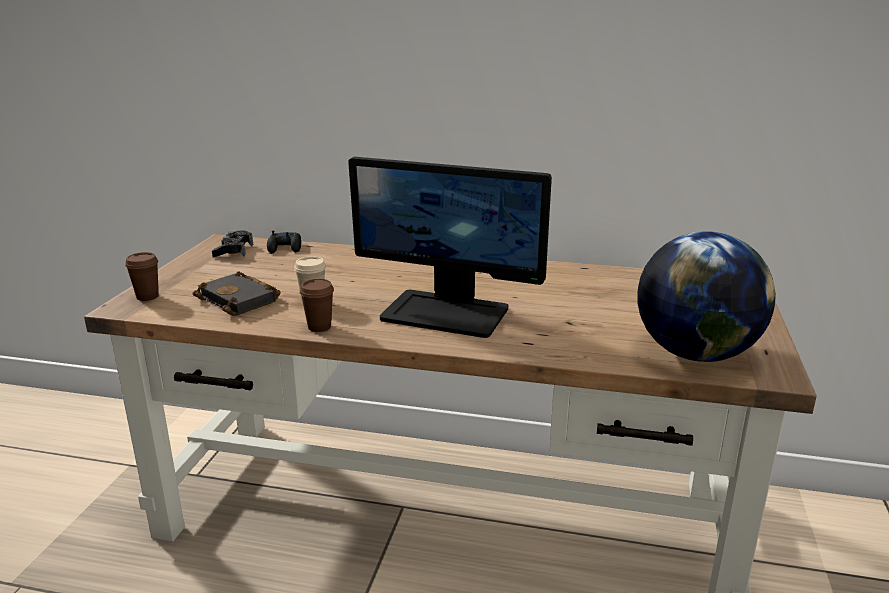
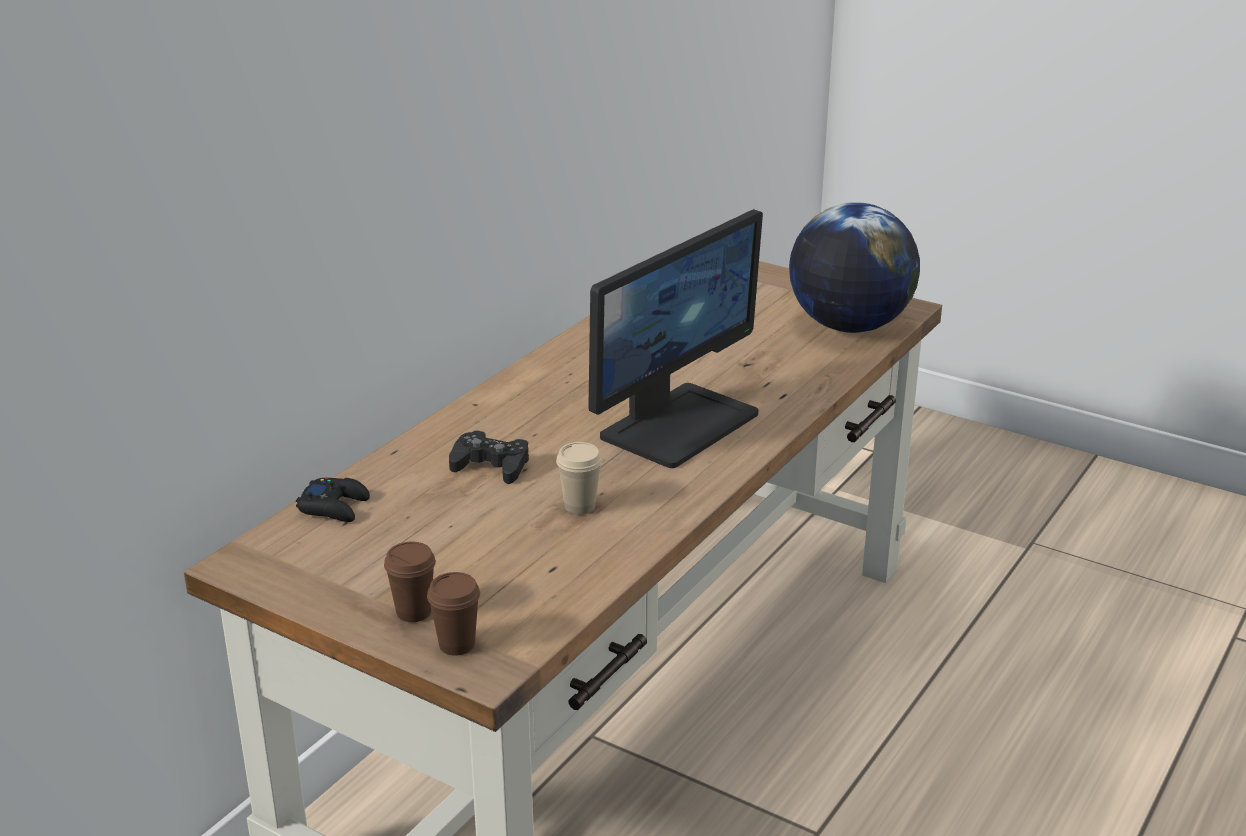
camera: 70 degrees left, 5 degrees up
black book [193,271,281,316] -> none
black game controller [212,230,253,258] -> black game controller moved to [449,430,529,484]
brown cup [300,279,334,332] -> brown cup moved to [384,542,436,622]

